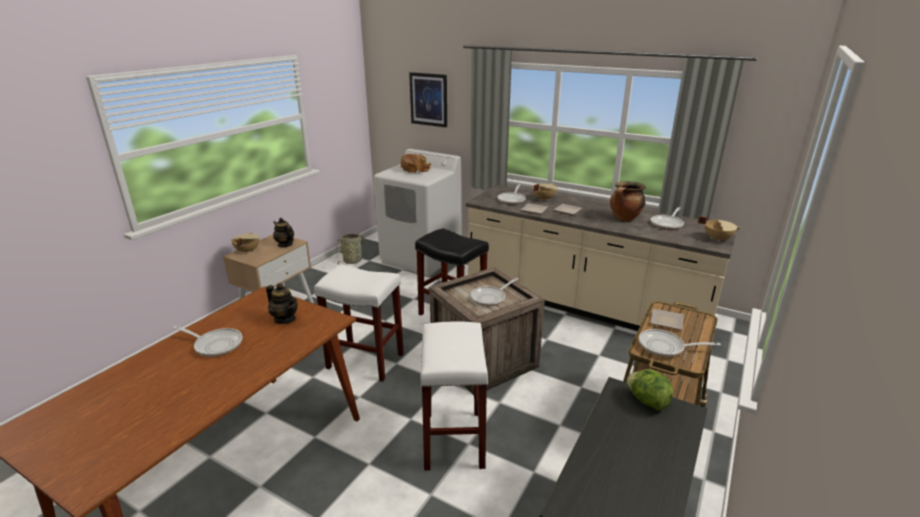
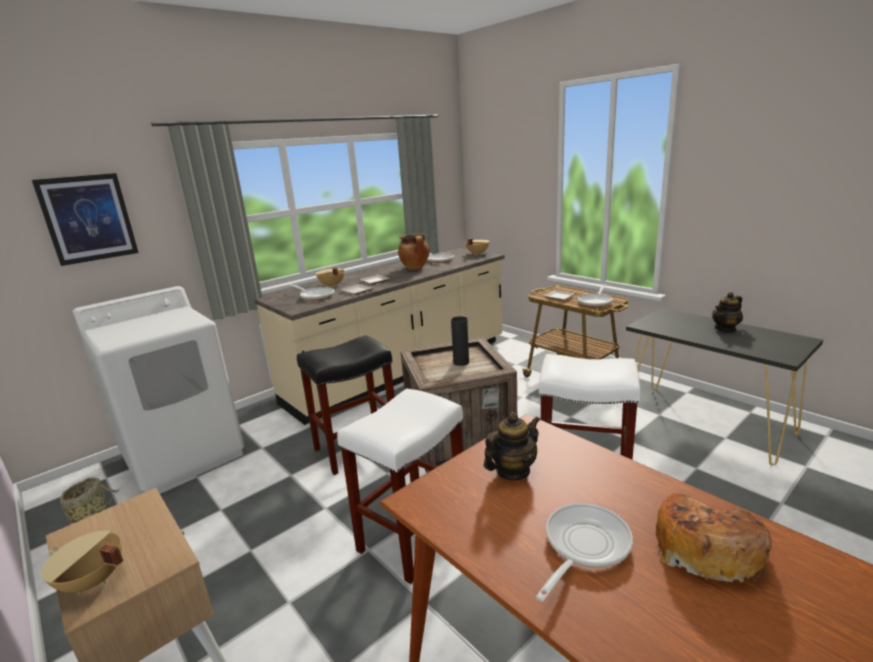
camera: 70 degrees left, 5 degrees down
teapot [273,218,294,248] -> teapot moved to [712,292,743,333]
bread [401,154,431,173] -> bread moved to [656,493,772,582]
frying pan [470,278,518,306] -> black vase [451,316,469,366]
lettuce [627,369,673,411] -> none

